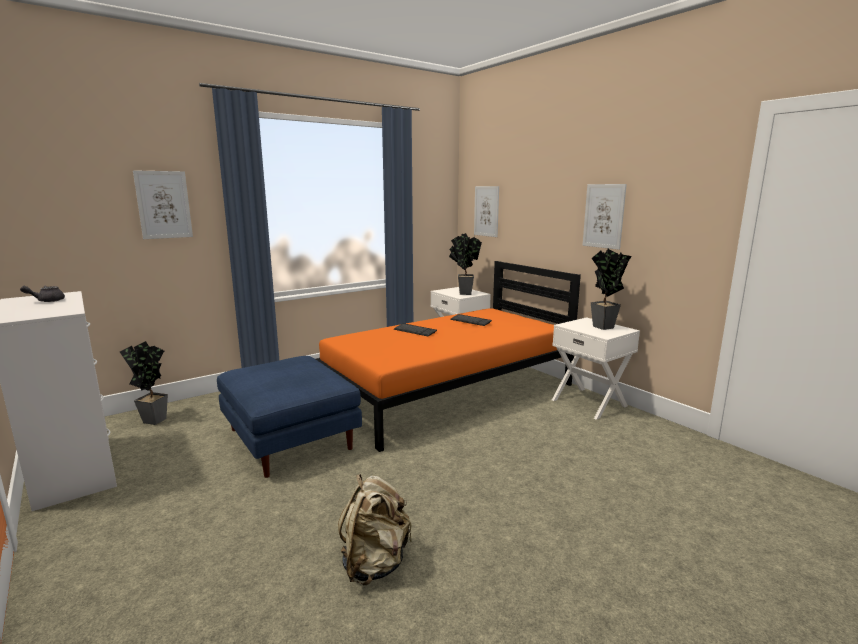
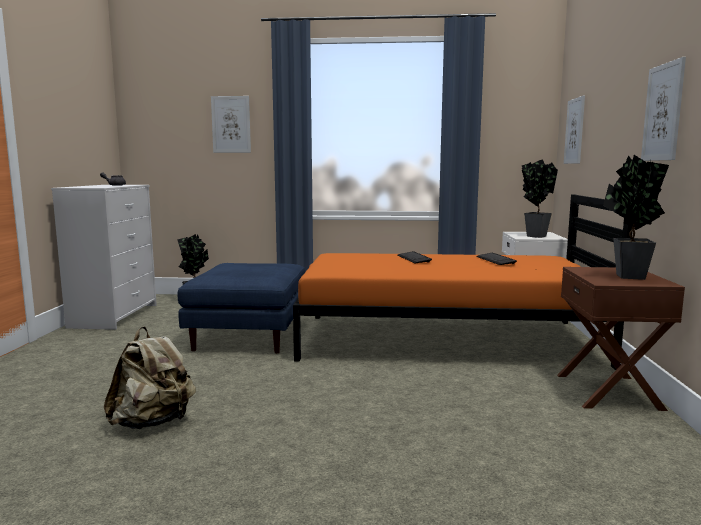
camera: 40 degrees right, 5 degrees down
white nightstand [552,317,640,420] -> brown nightstand [557,267,685,411]

